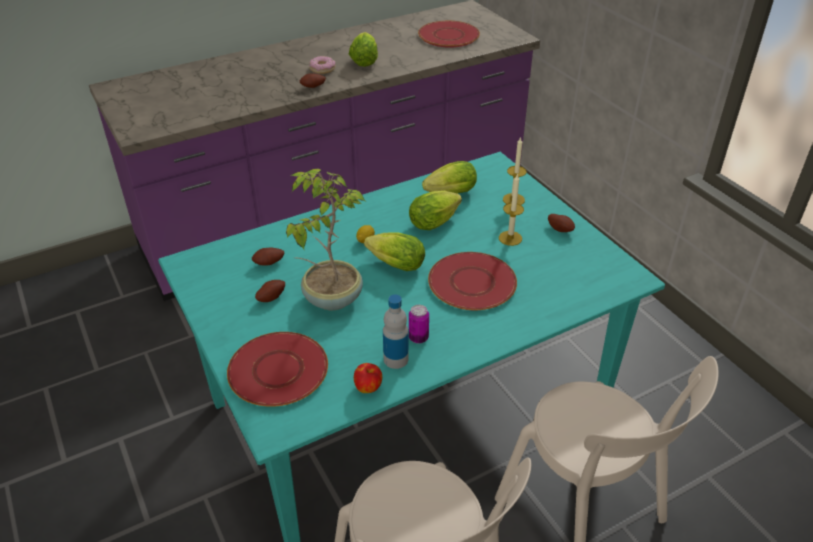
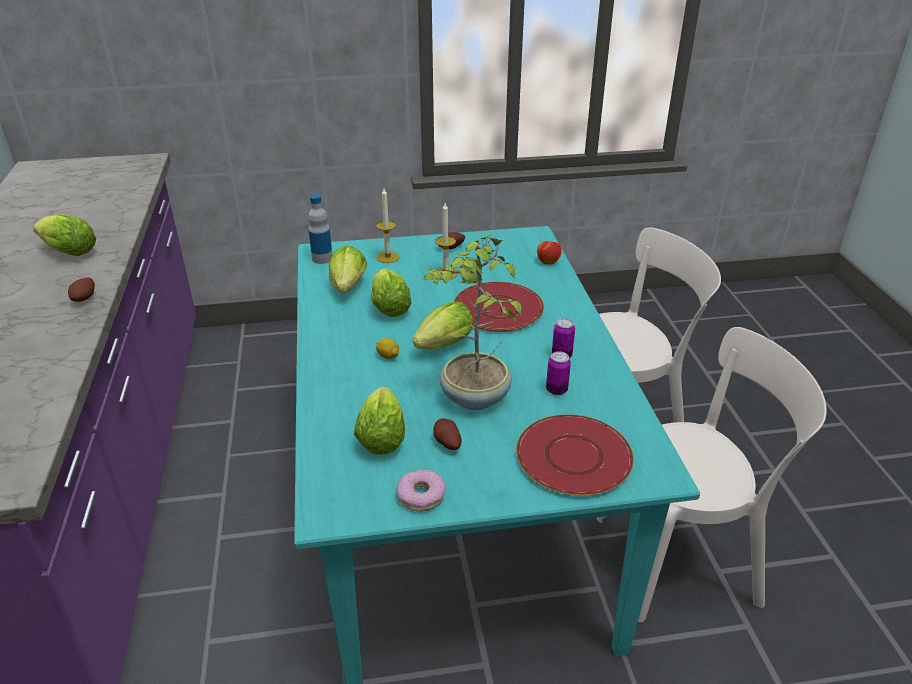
camera: 70 degrees left, 5 degrees down
potato [252,248,284,266] -> lettuce [354,387,405,455]
donut [309,56,336,74] -> donut moved to [397,470,445,512]
apple [354,363,382,393] -> apple moved to [537,241,562,265]
bottle [383,295,408,369] -> bottle moved to [308,194,332,264]
red plate [418,21,480,48] -> none
none -> can [546,351,571,395]

